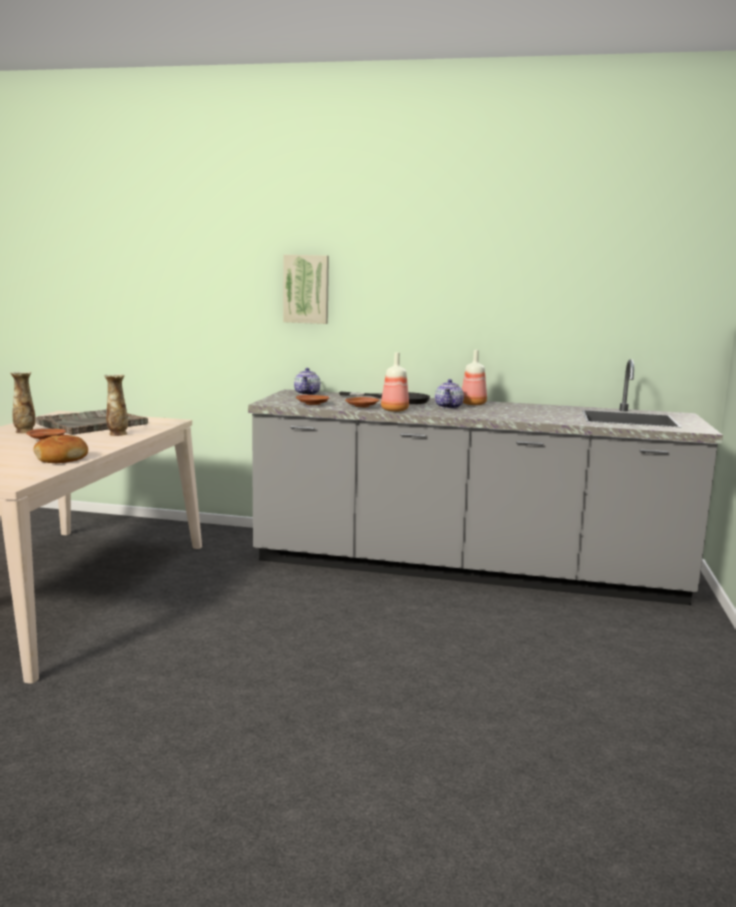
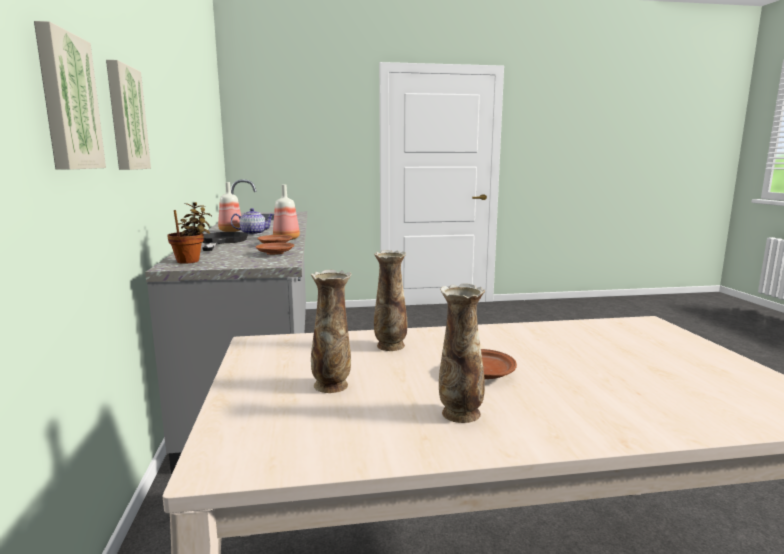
camera: 110 degrees left, 0 degrees up
bread [34,435,88,463] -> none
grey tray [36,410,148,435] -> vase [311,270,351,393]
teapot [294,368,321,395] -> potted plant [167,202,212,264]
none -> picture [34,21,106,170]

